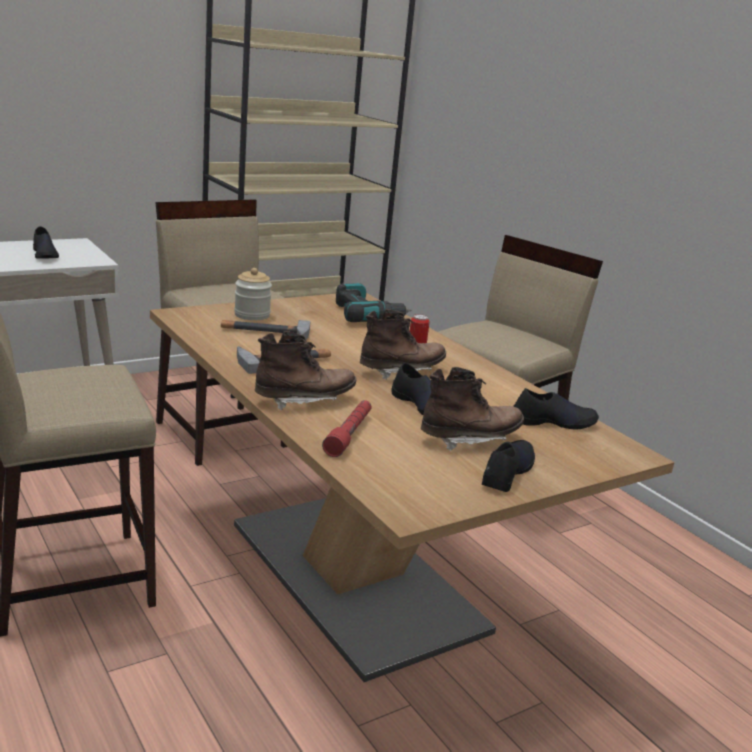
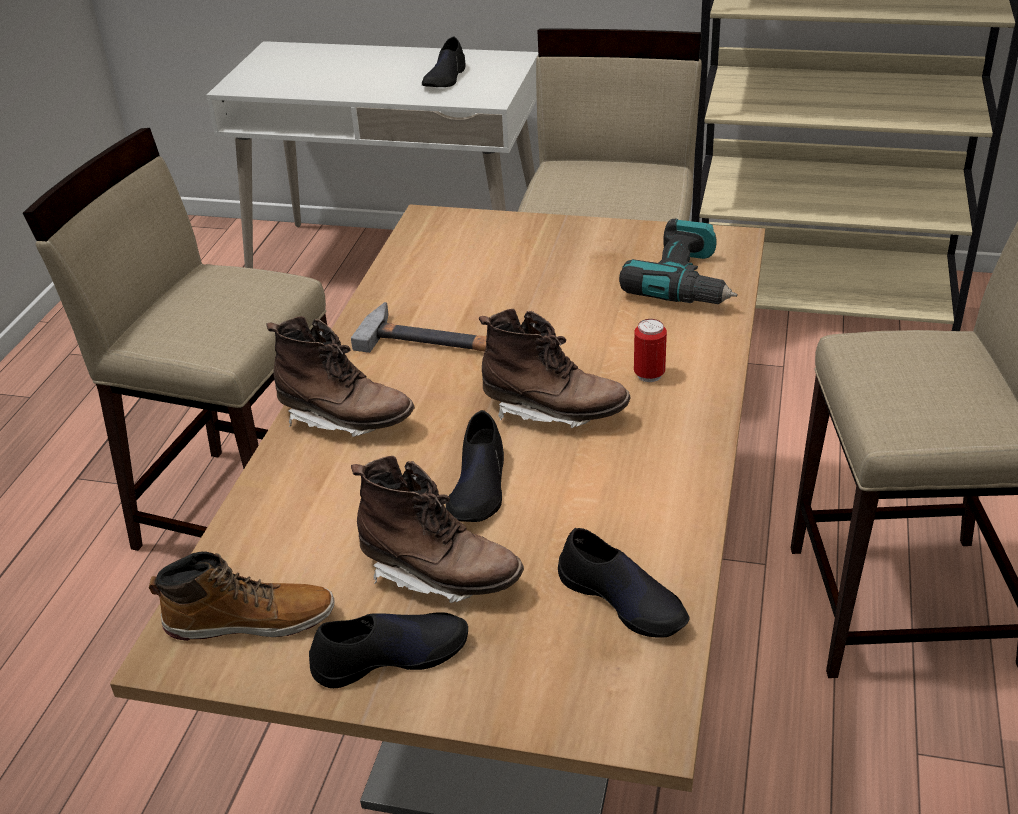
camera: 50 degrees right, 15 degrees up
hammer [221,320,310,340] -> none
jar [234,268,272,320] -> none
red flashlight [322,400,371,457] -> none
none -> boot [149,551,334,641]

